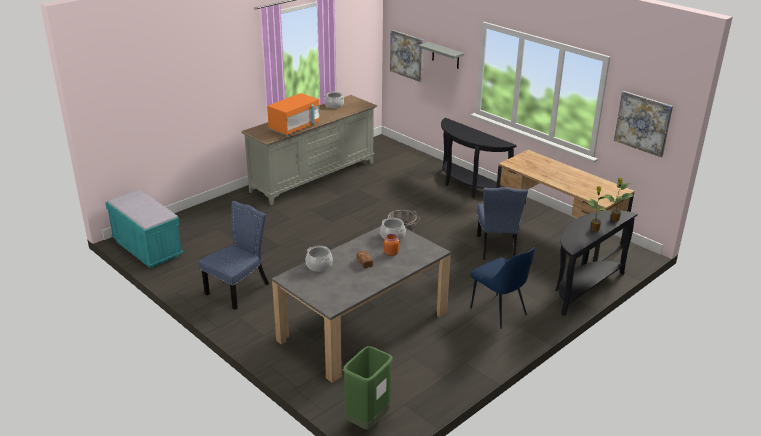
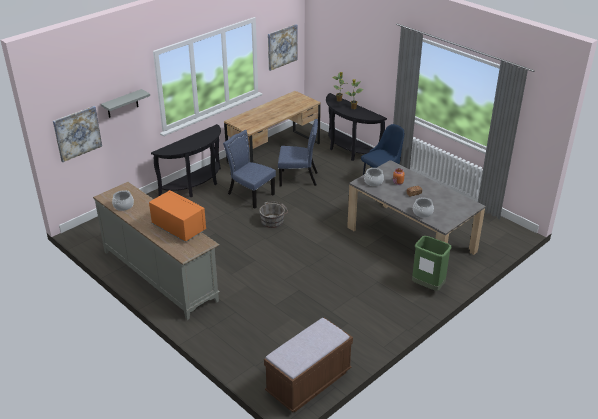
camera: 90 degrees left, 5 degrees up
turquoise bench [105,190,183,268] -> brown bench [264,318,353,412]
blue chair [199,201,269,310] -> blue chair moved to [223,130,276,209]
green trash can [343,346,393,430] -> green trash can moved to [412,236,451,291]

